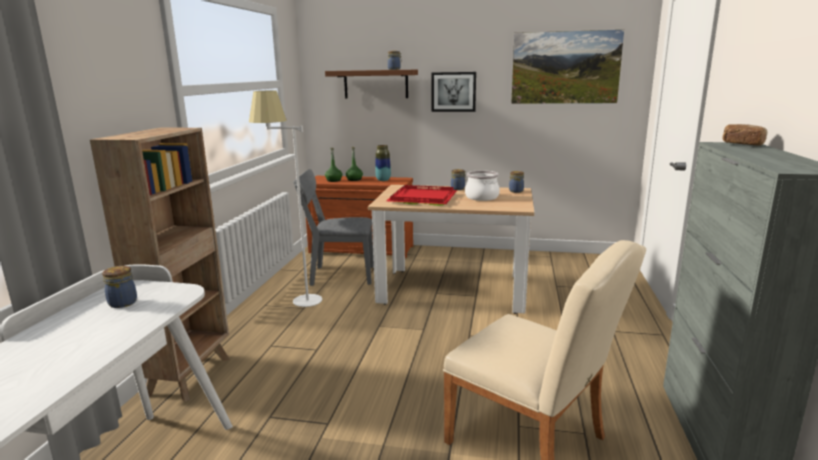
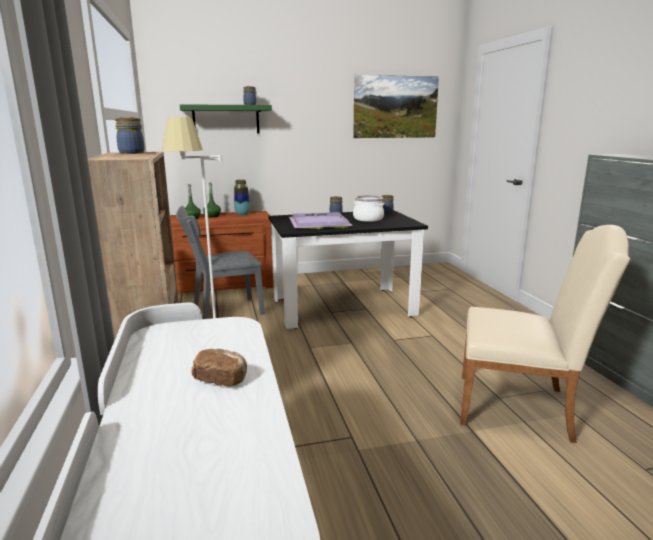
camera: 25 degrees left, 0 degrees up
jar [102,266,137,308] -> jar moved to [115,117,144,154]
brown shelf [325,70,418,99] -> green shelf [180,104,272,134]
beige dining table [368,185,535,314] -> black dining table [268,210,428,329]
red tray [386,185,457,206] -> purple tray [289,212,353,229]
picture [431,72,476,112] -> none
bread [722,124,767,146] -> bread moved to [191,349,247,386]

